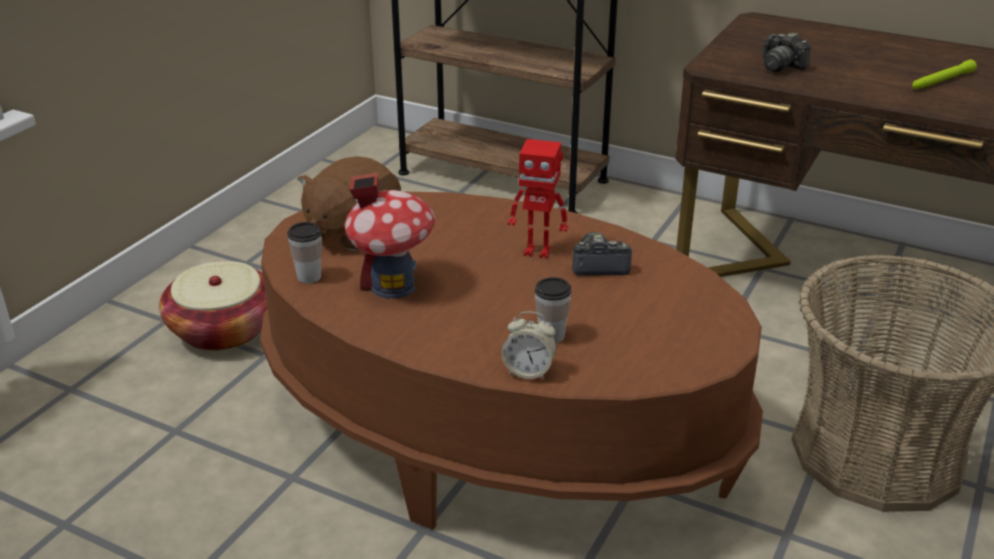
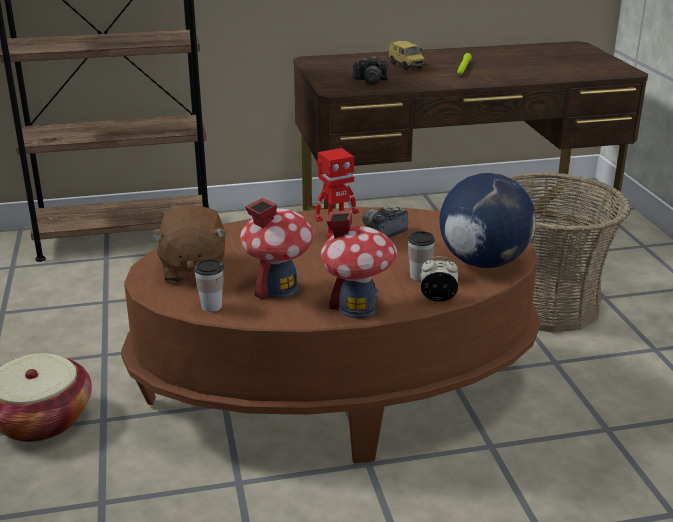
camera: 40 degrees left, 5 degrees down
alarm clock [501,311,556,380] -> alarm clock turned 150 degrees counterclockwise [420,256,458,302]
none -> toy house [320,210,397,319]
none -> toy car [388,41,426,71]
none -> globe [439,173,536,268]

